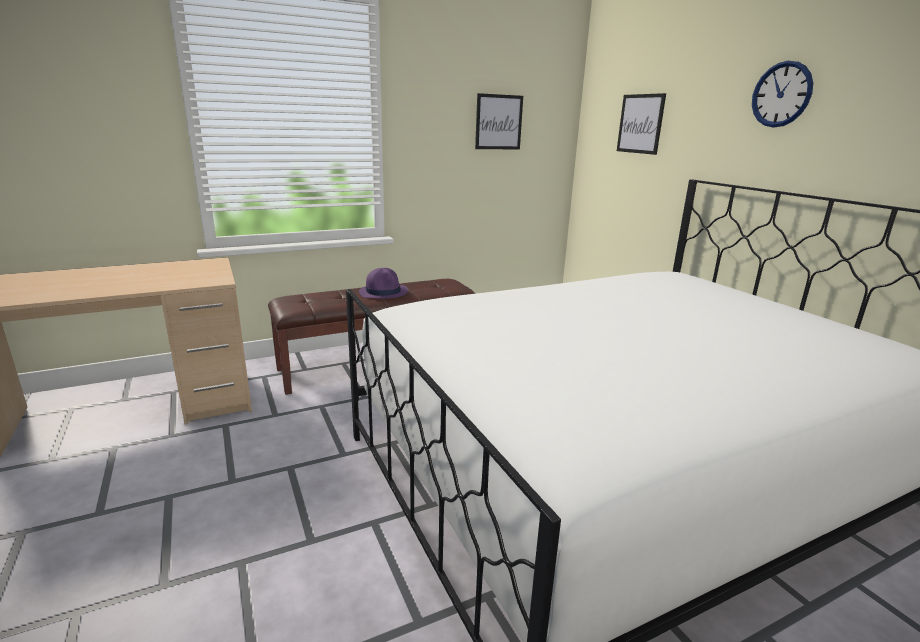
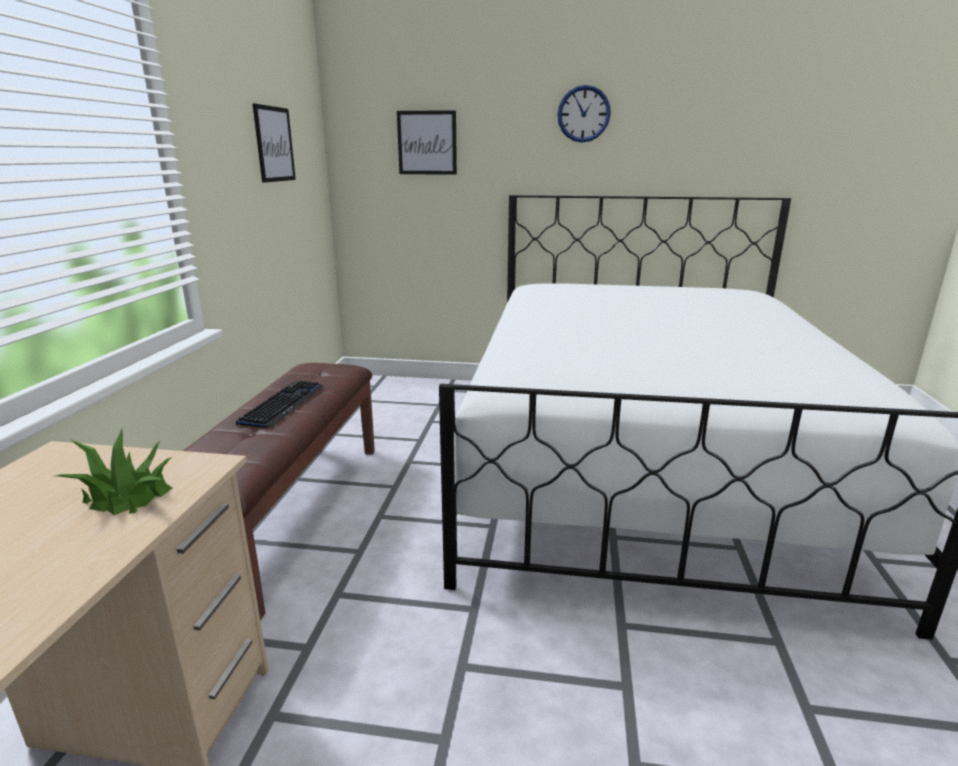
camera: 55 degrees left, 0 degrees up
purple hat [359,268,408,299] -> keyboard [236,381,324,428]
none -> potted plant [55,429,172,515]

